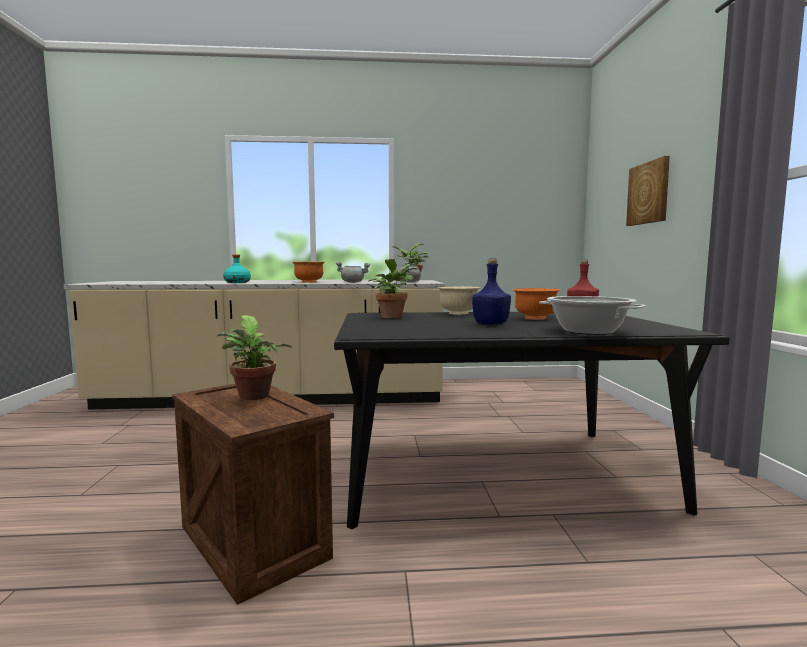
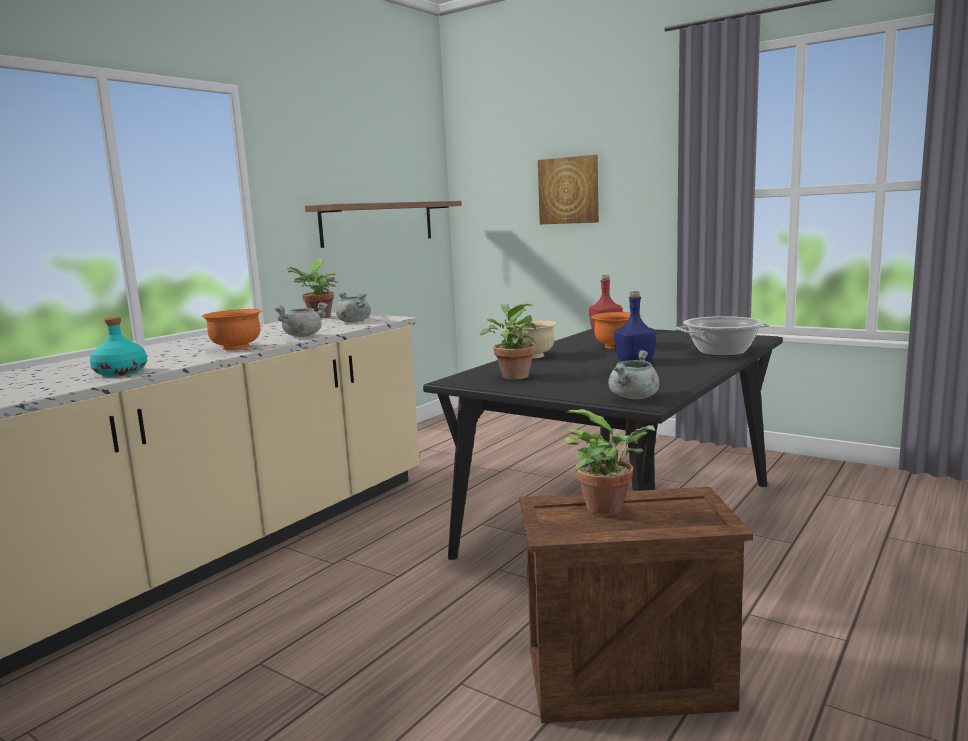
camera: 50 degrees left, 5 degrees up
none -> shelf [305,201,462,248]
none -> grey cooking pot [608,350,660,399]

